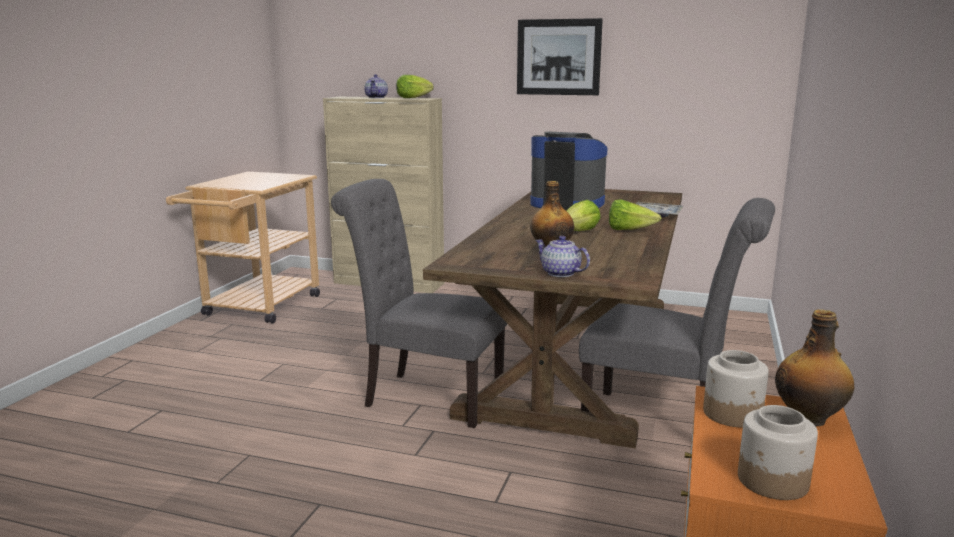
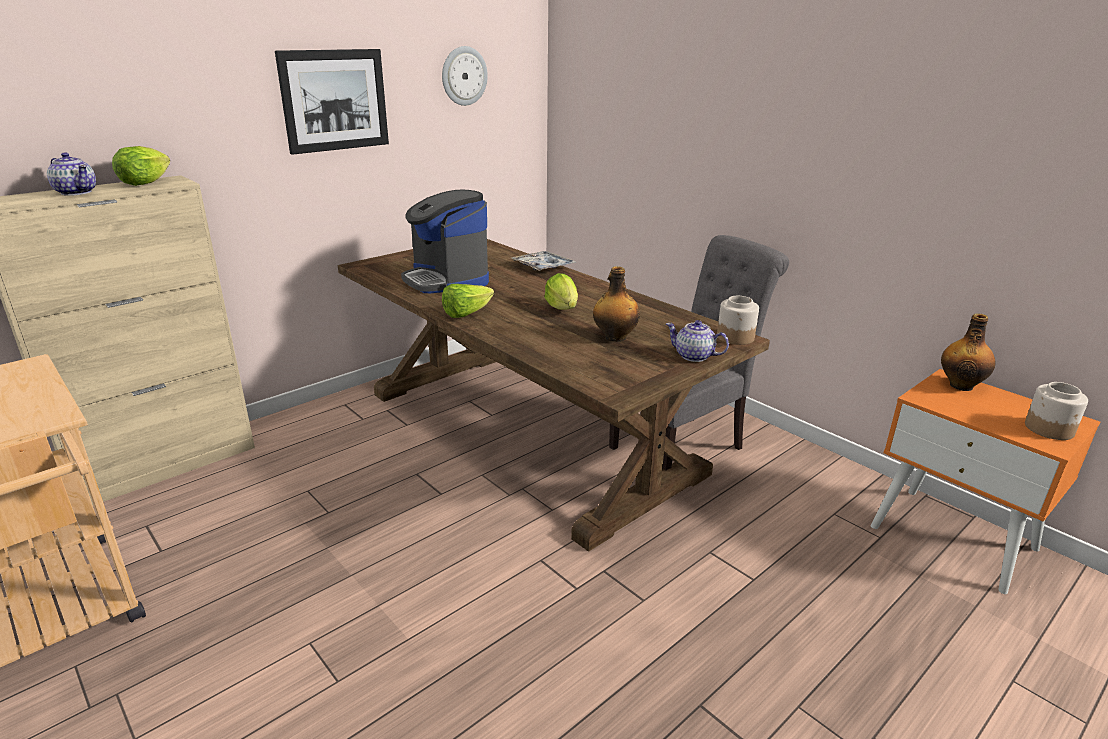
camera: 60 degrees left, 10 degrees up
grey chair [331,179,507,428] -> none
coffee machine [530,131,608,210] -> coffee machine turned 90 degrees counterclockwise [401,189,489,293]
teapot [535,236,590,277] -> teapot turned 45 degrees clockwise [666,320,729,362]
lettuce [609,199,661,230] -> lettuce moved to [442,284,494,318]
jar [703,350,769,427] -> jar moved to [717,296,759,345]
none -> wall clock [442,46,488,106]

